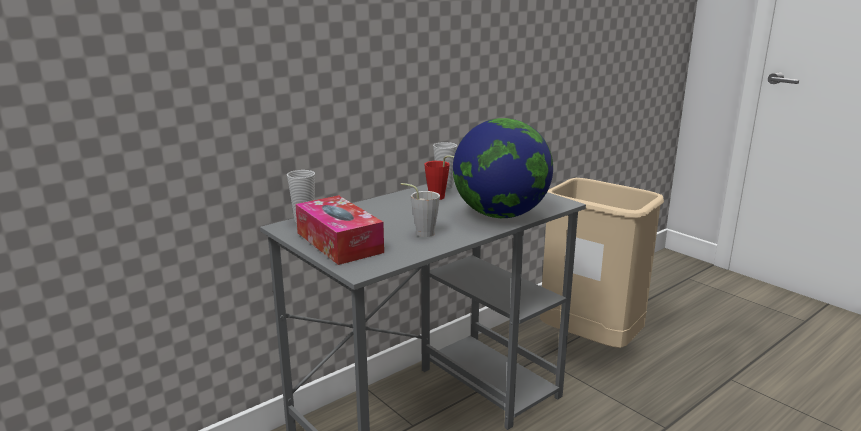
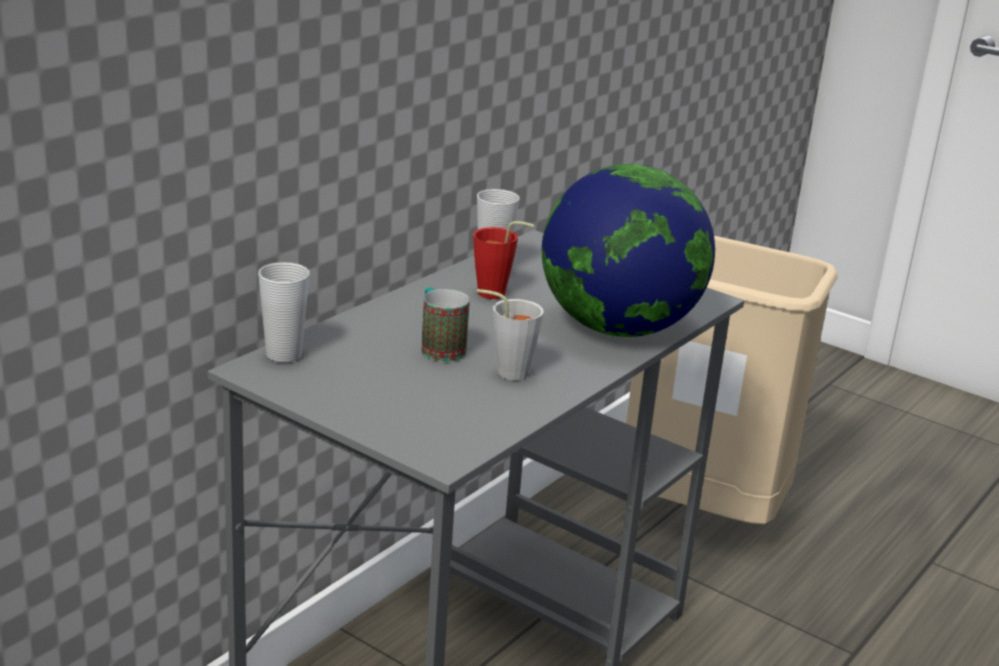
camera: 15 degrees left, 5 degrees up
tissue box [295,195,384,265] -> none
none -> mug [421,287,470,362]

